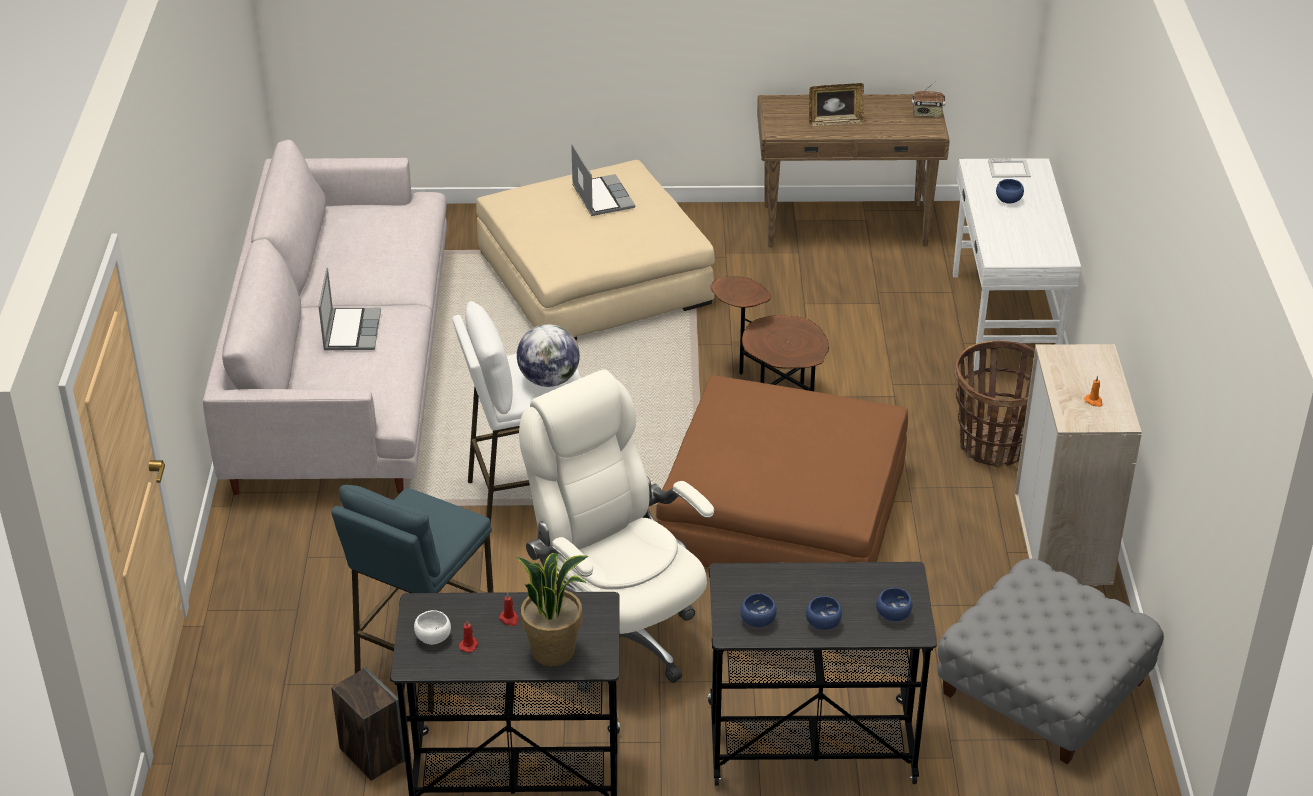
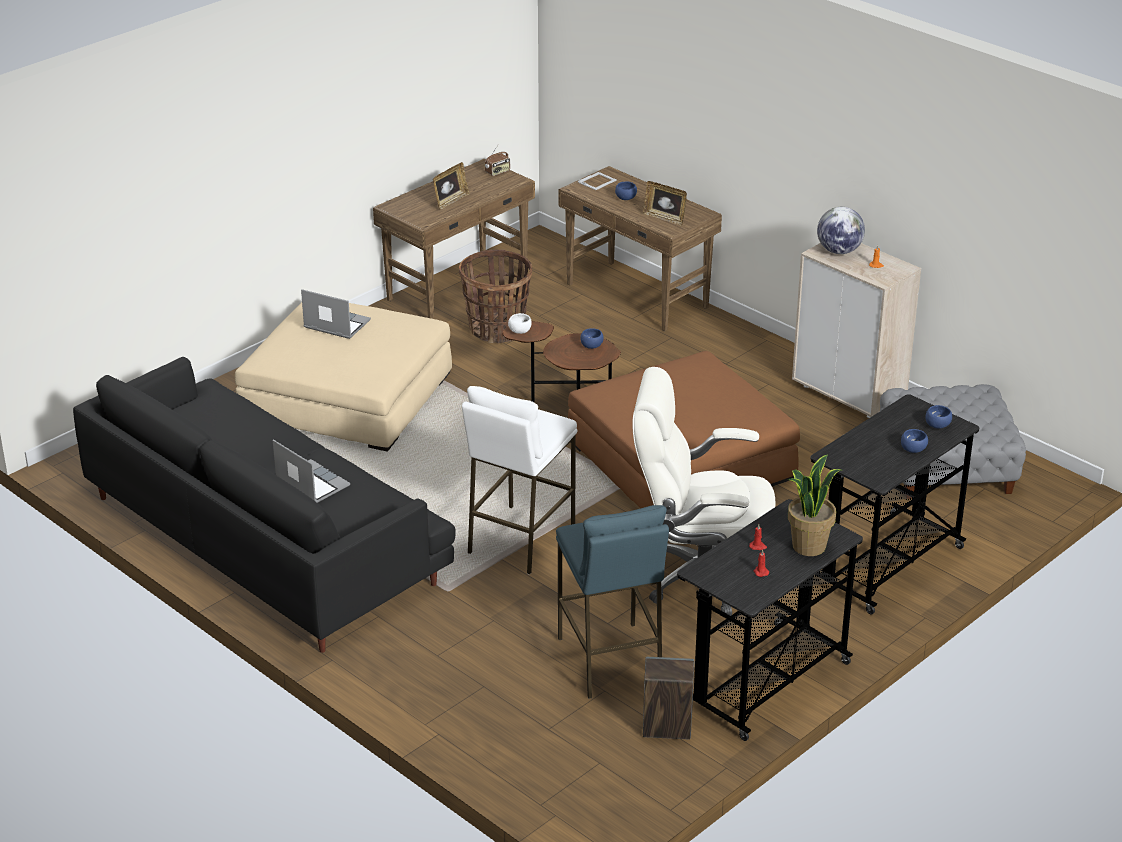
camera: 45 degrees left, 5 degrees down
white sofa [203,140,447,495] -> black sofa [73,357,456,653]
white bowl [414,610,451,645] -> white bowl moved to [508,313,532,334]
globe [517,324,580,387] -> globe moved to [817,207,865,254]
blue bowl [740,593,777,627] -> blue bowl moved to [580,328,604,349]
white console table [953,158,1081,371] -> brown console table [559,166,722,331]
basket [954,340,1035,468] -> basket moved to [459,250,532,343]
none -> picture frame [643,181,687,226]

